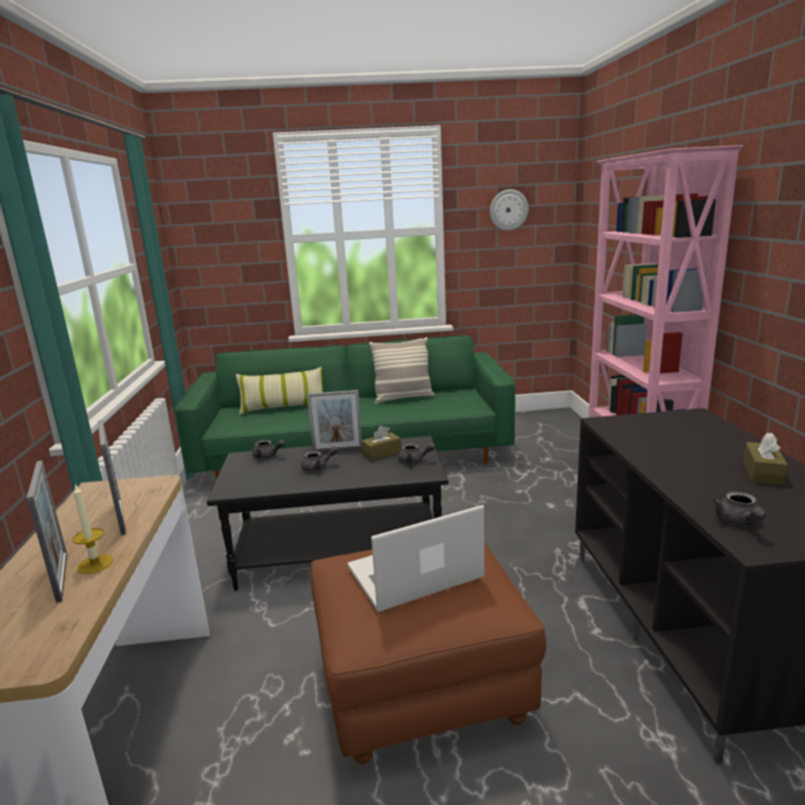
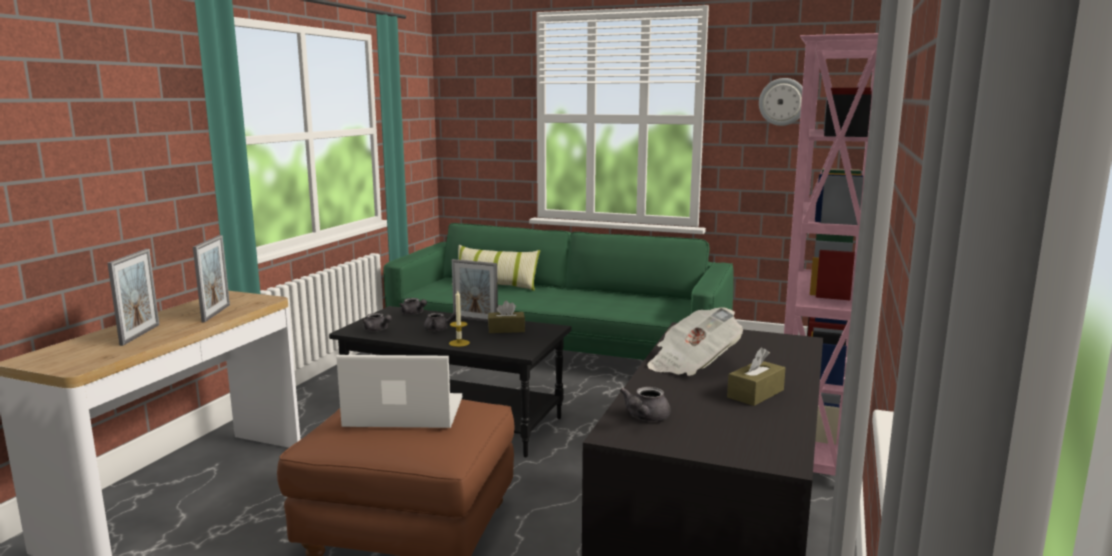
camera: 25 degrees right, 5 degrees down
candle [72,484,113,574] -> candle moved to [449,291,470,347]
pillow [369,337,435,404] -> none
grey teapot [398,443,435,464] -> grey teapot moved to [362,313,392,332]
none -> newspaper [647,307,743,376]

